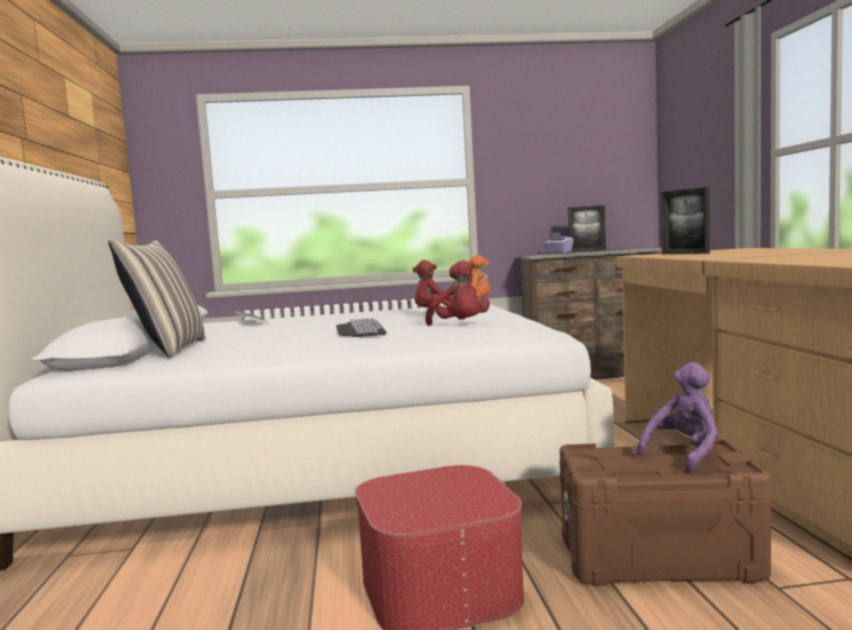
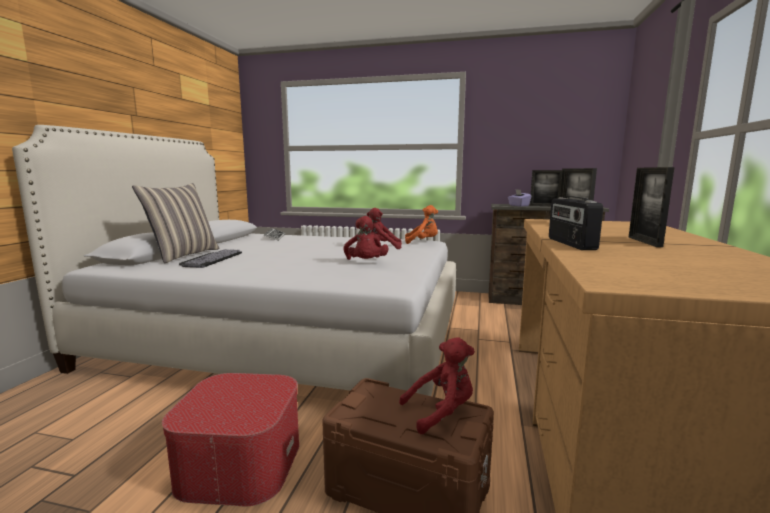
camera: 20 degrees right, 5 degrees up
keyboard [336,318,387,337] -> keyboard moved to [179,249,242,268]
purple plush toy [636,362,718,471] -> red plush toy [399,337,475,434]
none -> radio [549,196,603,250]
none -> picture frame [629,167,674,247]

